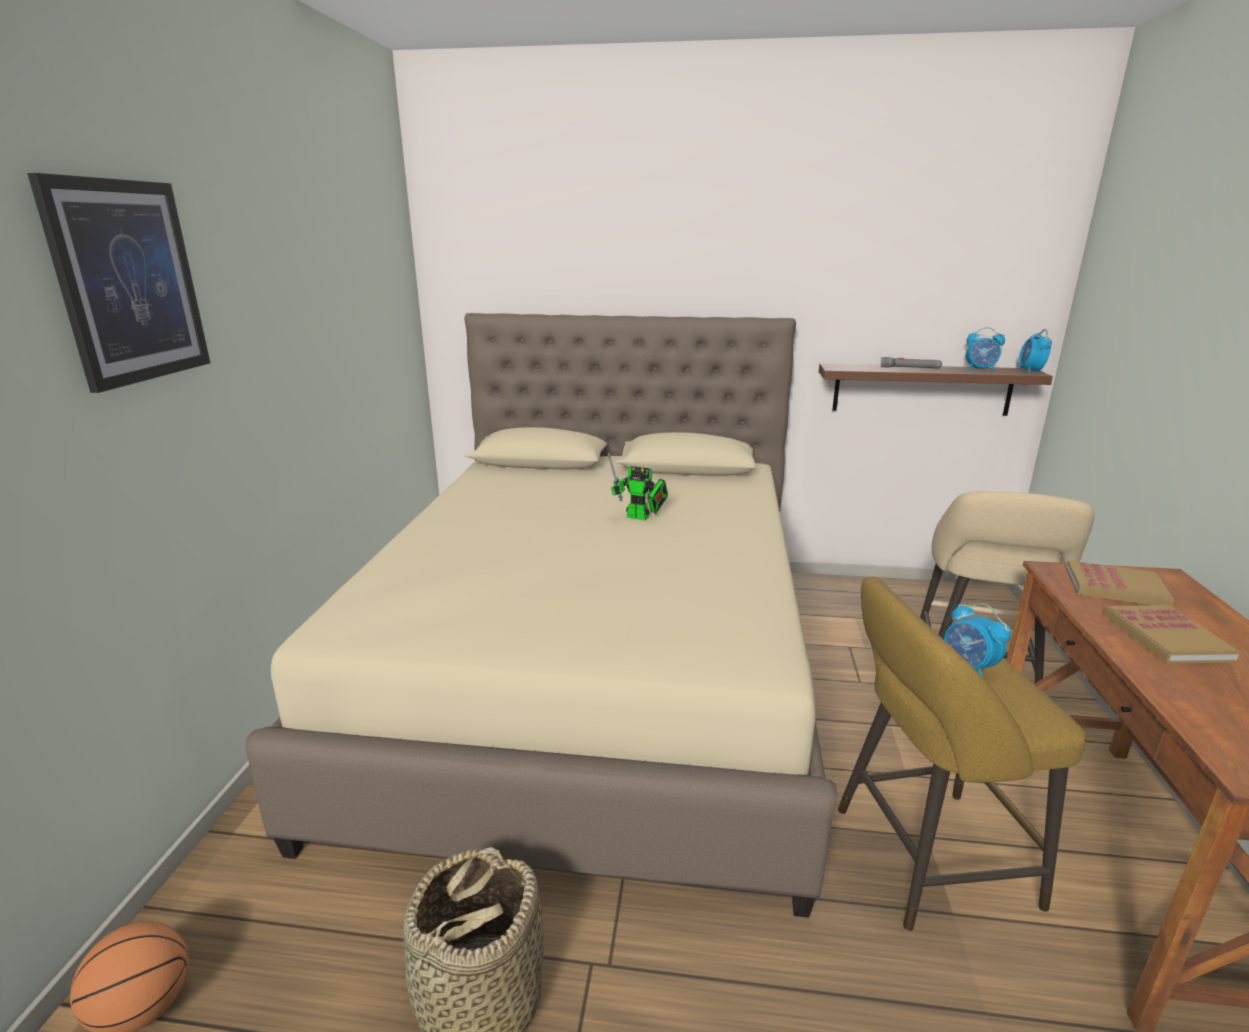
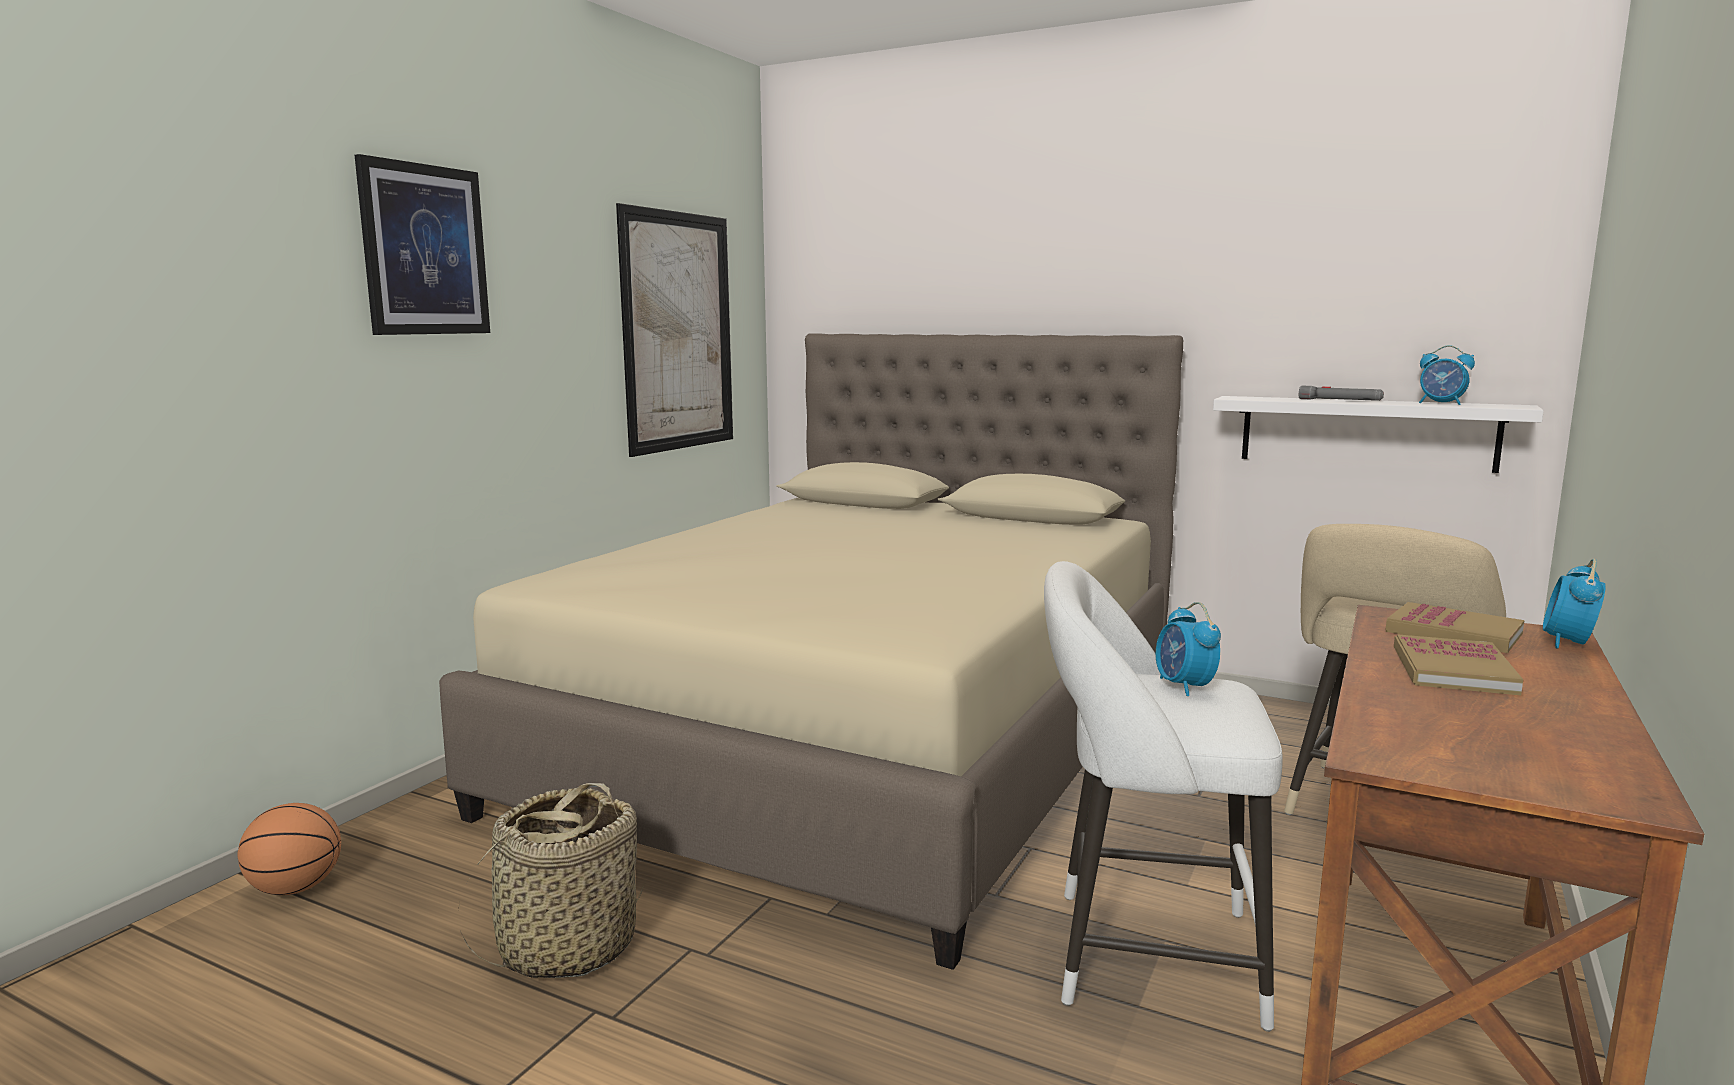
camera: 20 degrees right, 10 degrees down
toy robot [608,452,668,520] -> none
brown shelf [819,364,1053,416] -> white shelf [1213,396,1544,473]
yellow stool [838,576,1086,931] -> white stool [1044,561,1283,1032]
alarm clock [1018,329,1052,374] -> alarm clock moved to [1543,559,1606,648]
none -> picture [616,203,733,457]

